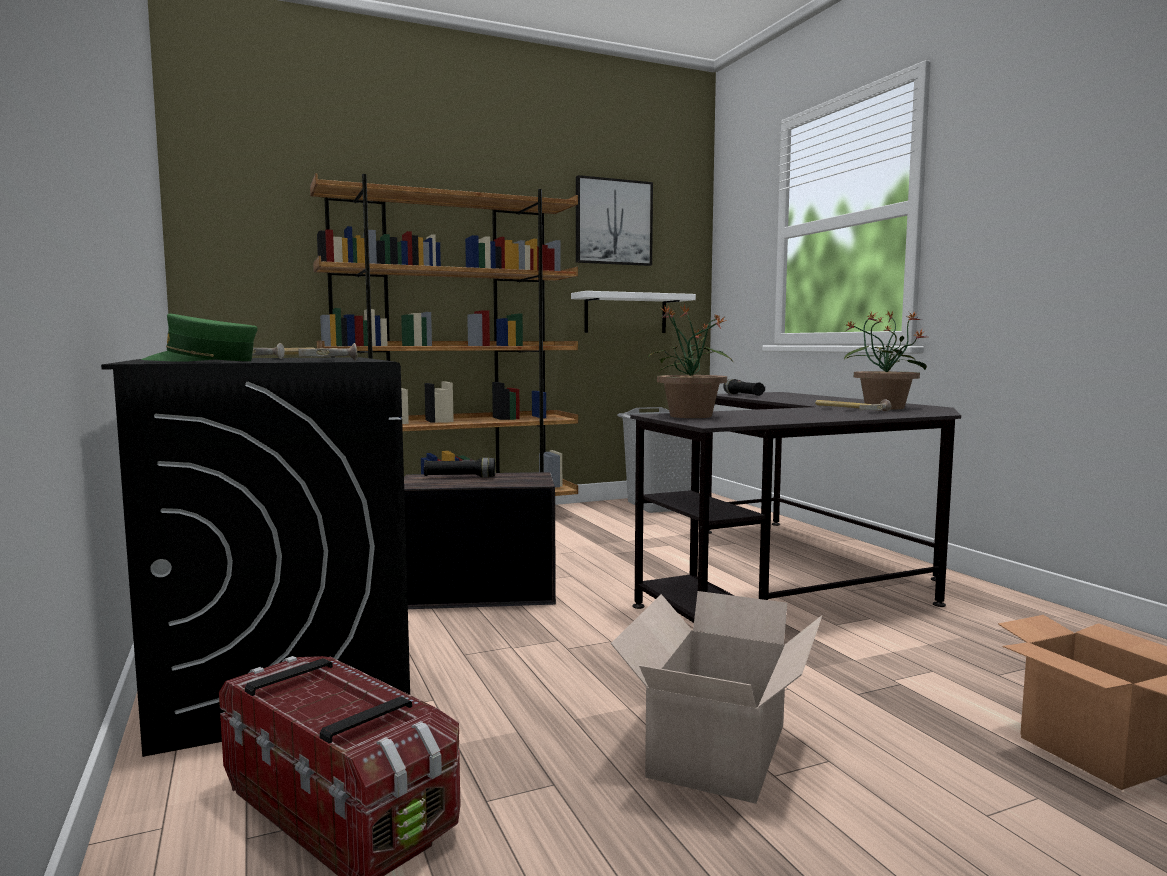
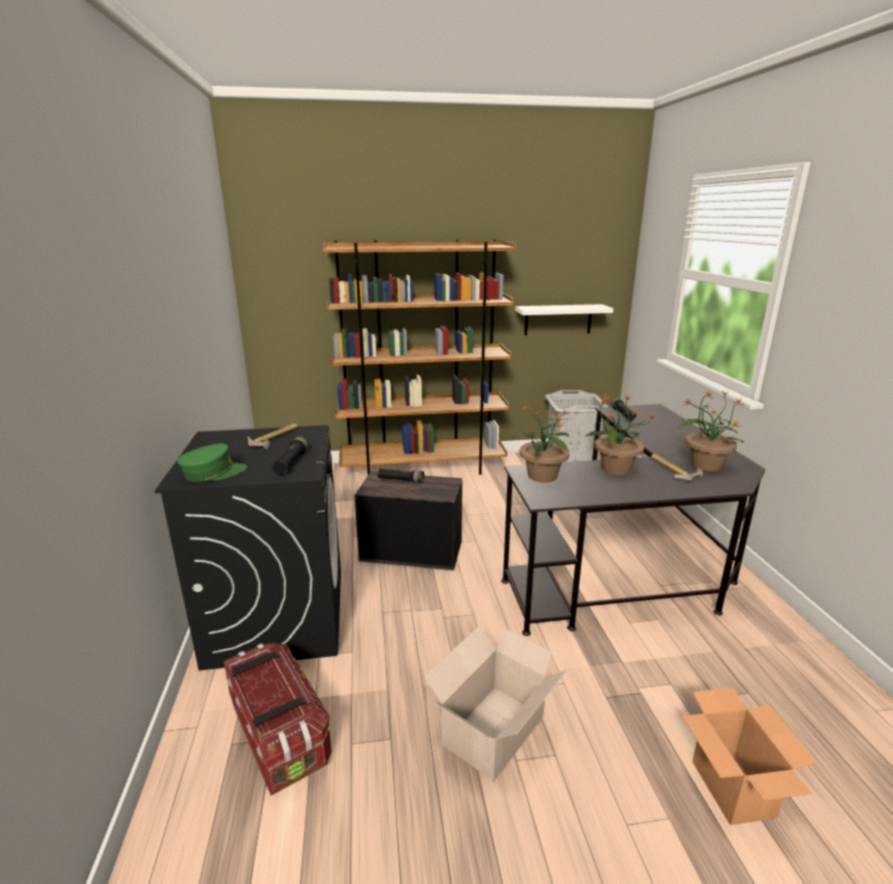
camera: 15 degrees right, 15 degrees up
green cap [141,314,258,362] -> green cap turned 150 degrees clockwise [177,443,247,482]
hammer [298,343,357,361] -> black flashlight [272,436,309,475]
picture [576,175,653,266] -> none
none -> potted plant [585,394,656,475]

